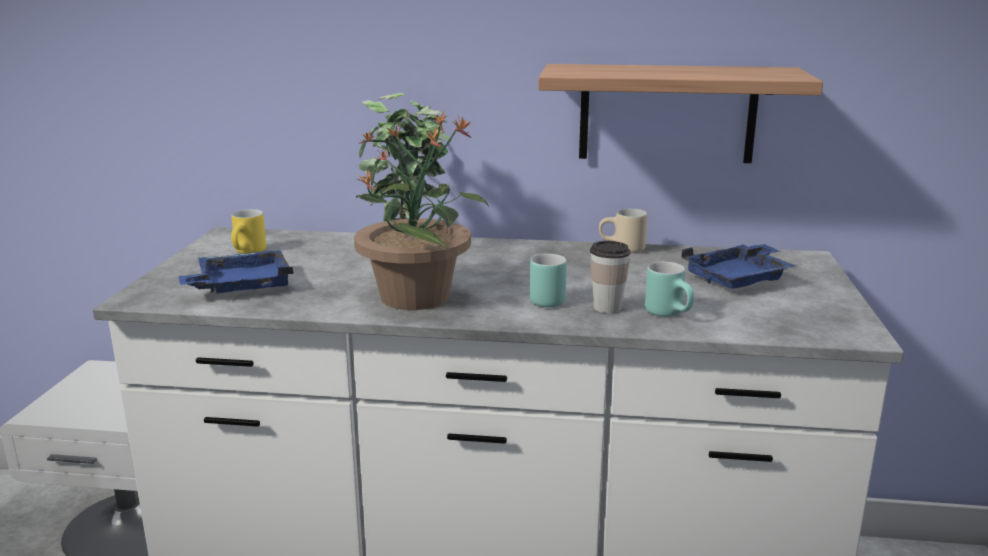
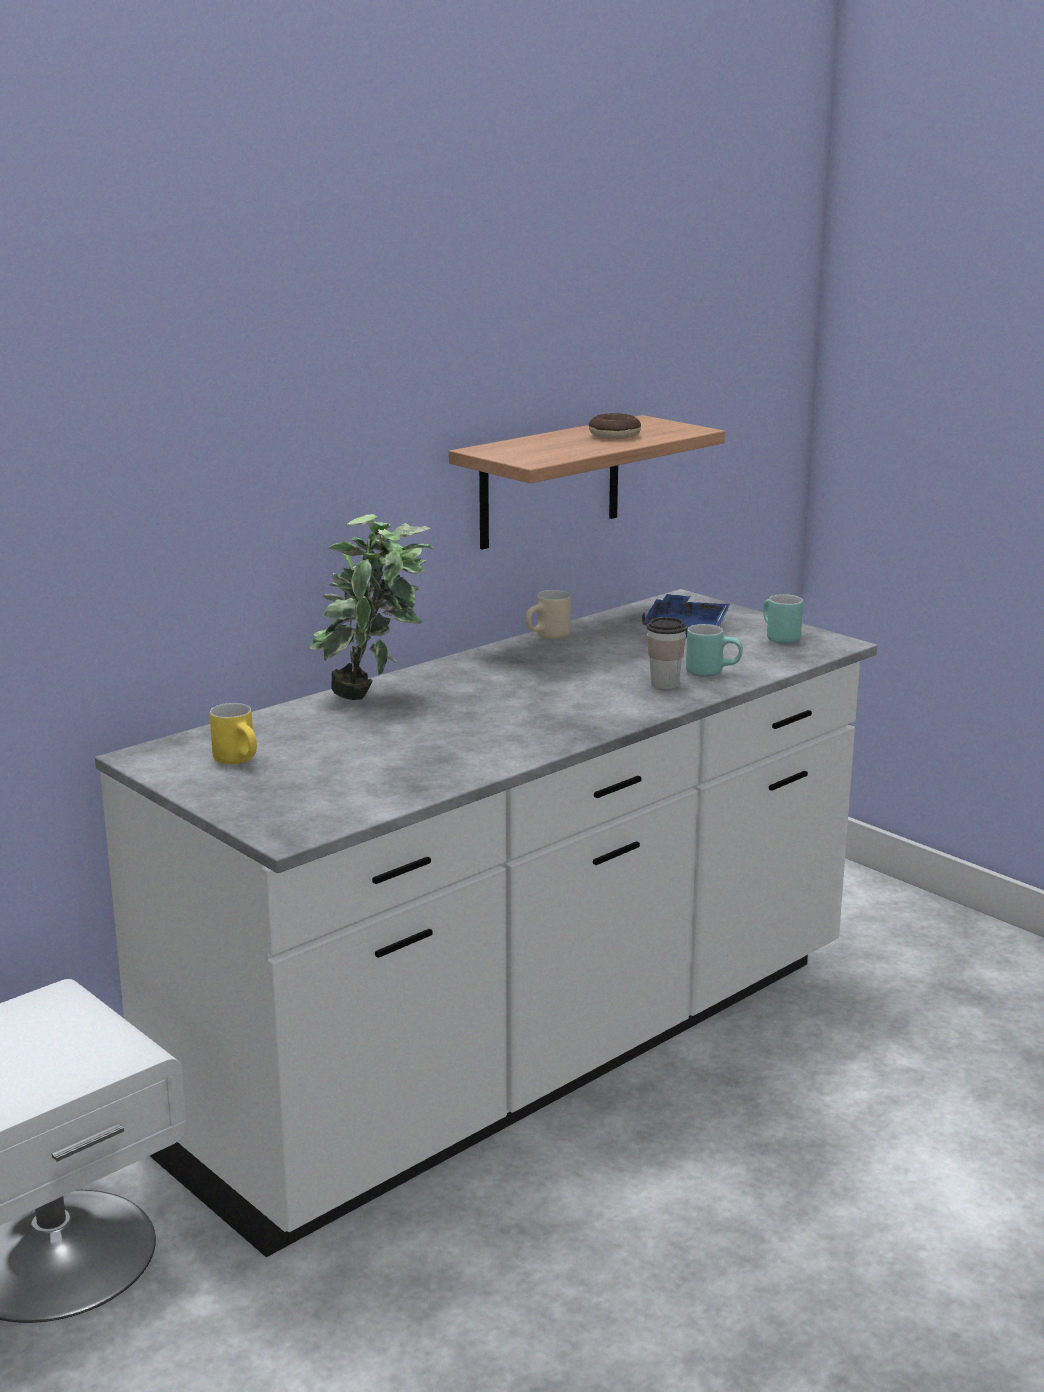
camera: 50 degrees left, 0 degrees up
blue tray [178,250,294,293] -> none
potted plant [354,111,488,310] -> none
turquoise mug [530,254,567,307] -> turquoise mug moved to [763,594,803,644]
none -> donut [589,413,641,440]

